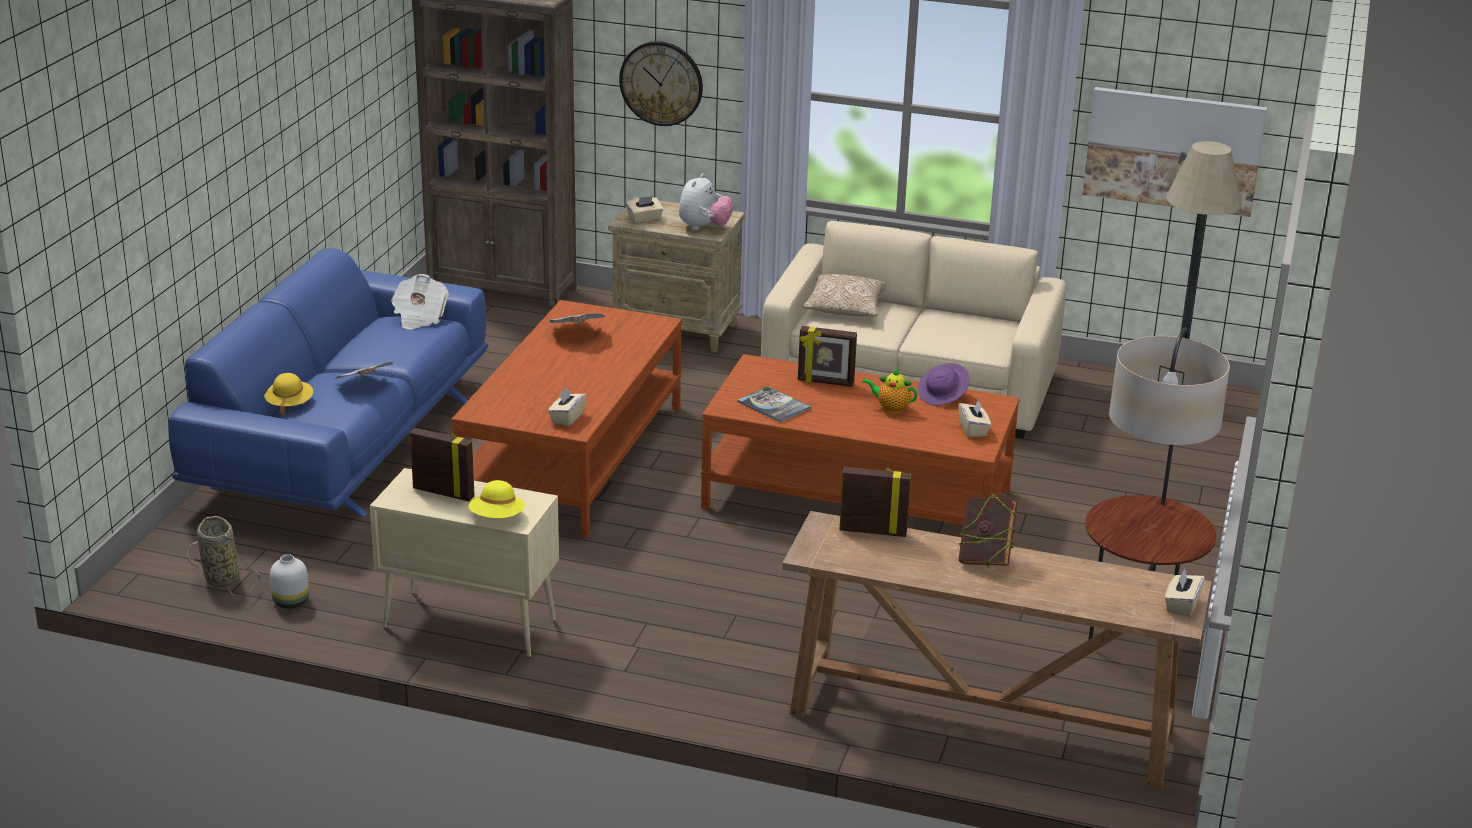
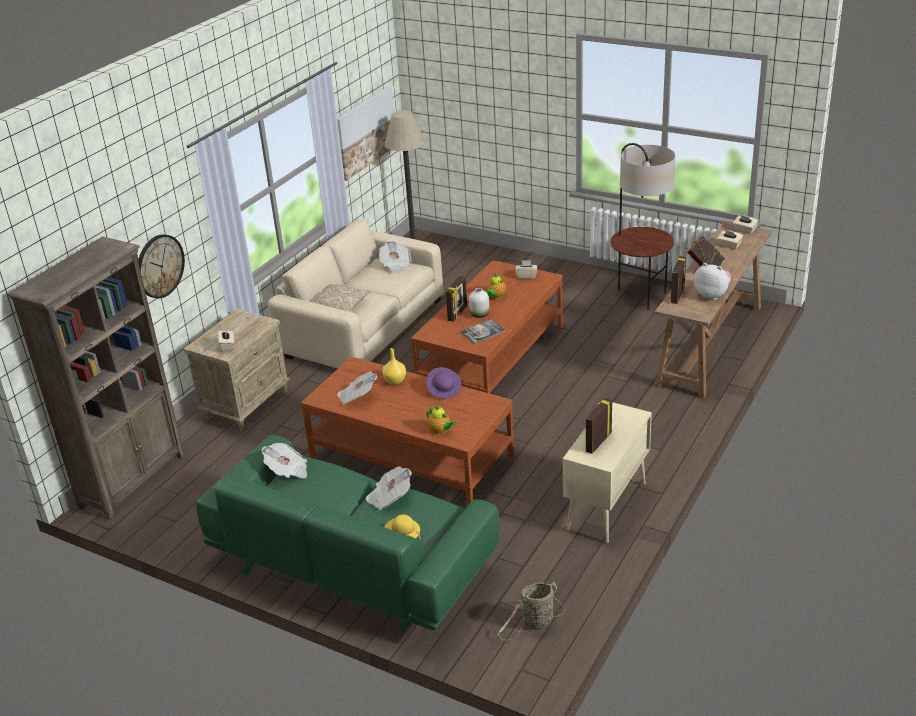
camera: 75 degrees left, 5 degrees up
blue sofa [168,248,488,517] -> green sofa [196,435,500,636]
white vase [270,554,309,609] -> white vase moved to [469,288,489,318]
yellow hat [468,480,525,518] -> none
beige tissue box [548,387,586,426] -> beige tissue box moved to [717,230,743,249]
plush toy [679,174,734,230] -> plush toy moved to [694,263,731,300]
purple hat [918,363,970,406] -> purple hat moved to [426,367,461,399]
none -> newspaper [379,241,411,274]
none -> yellow vase [382,348,406,385]
none -> teapot [426,405,457,434]

